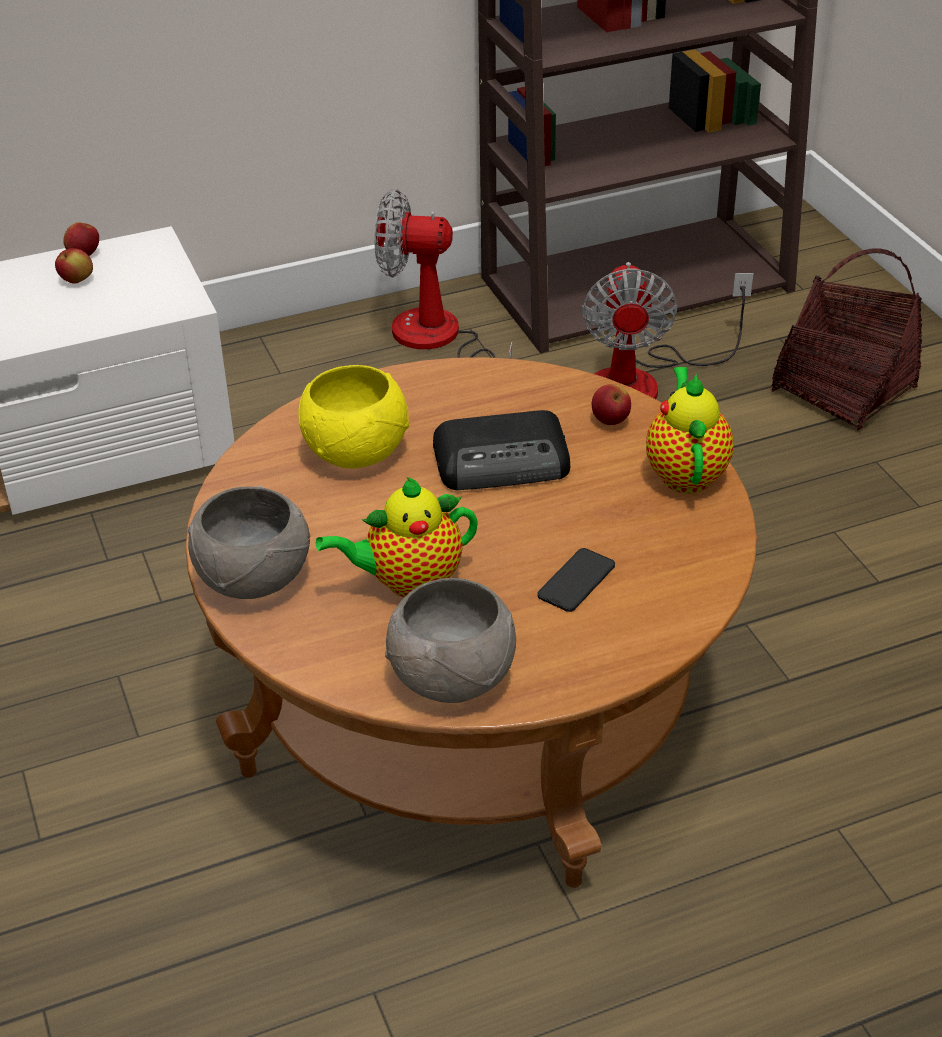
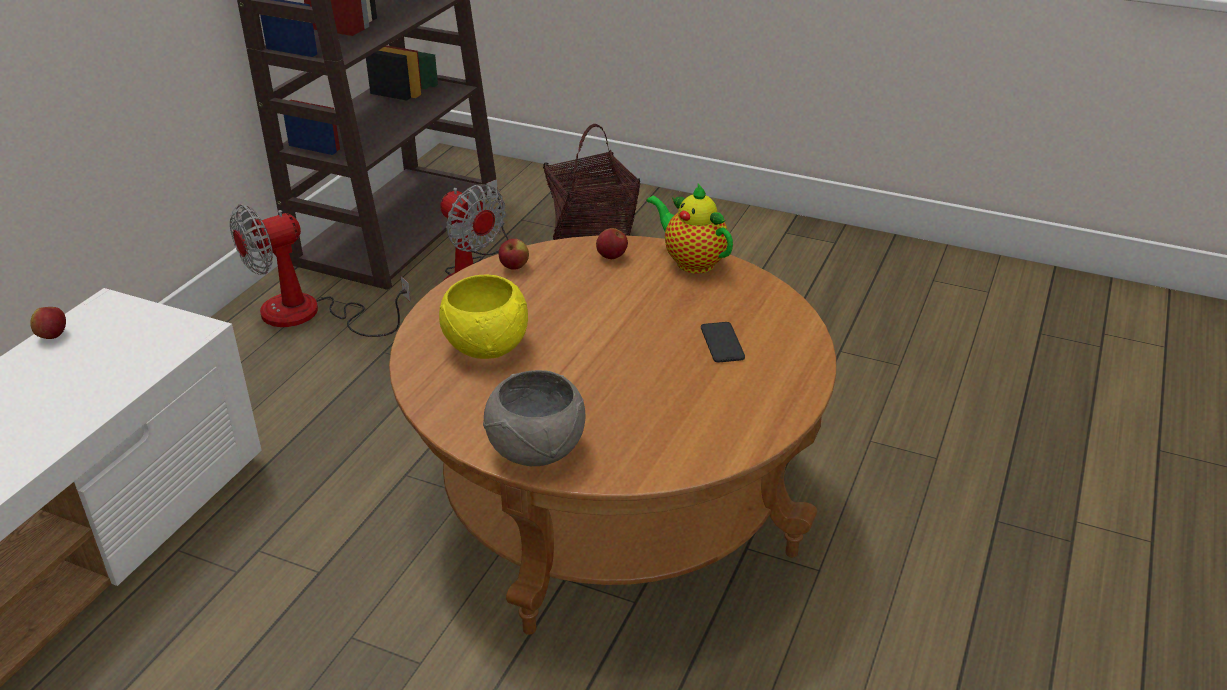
camera: 45 degrees left, 5 degrees down
apple [55,248,93,284] -> apple moved to [499,239,529,270]
teapot [315,477,478,597] -> none
grey bowl [385,578,516,703] -> none
radio [433,410,570,490] -> none

